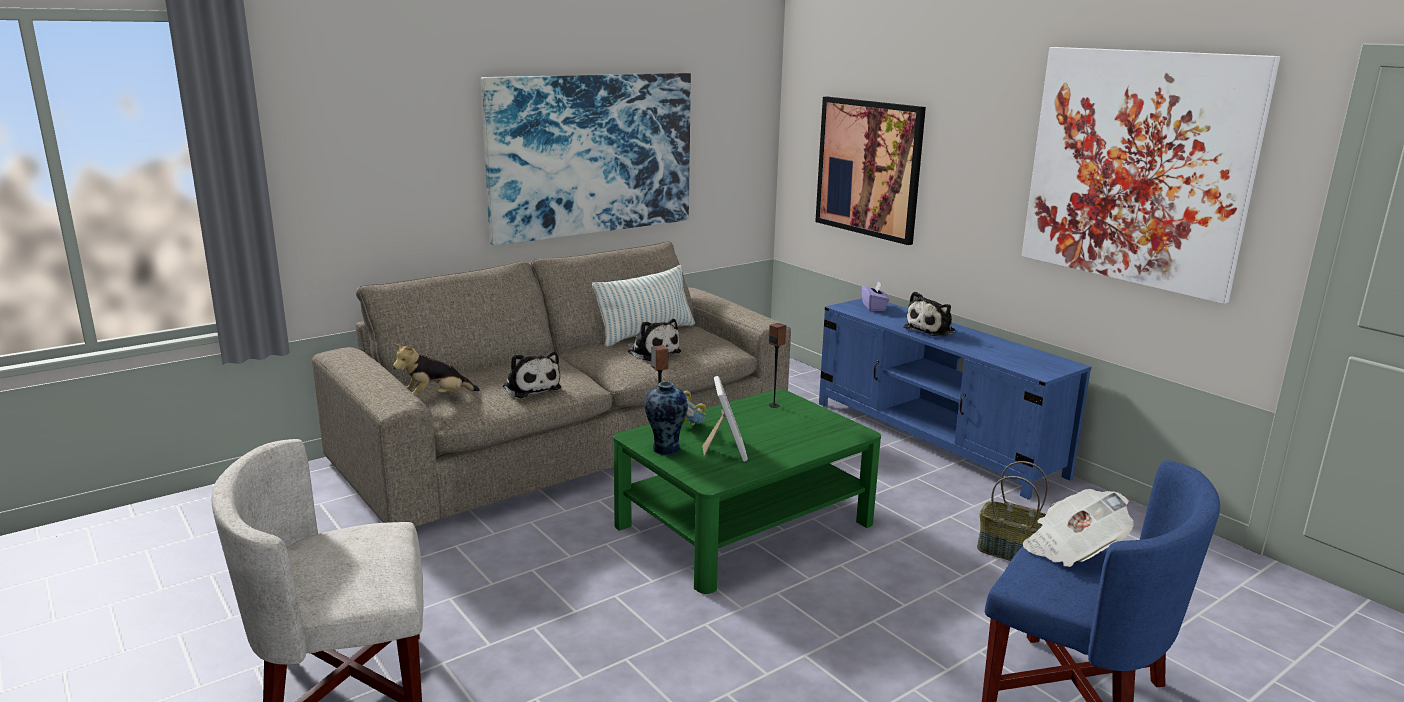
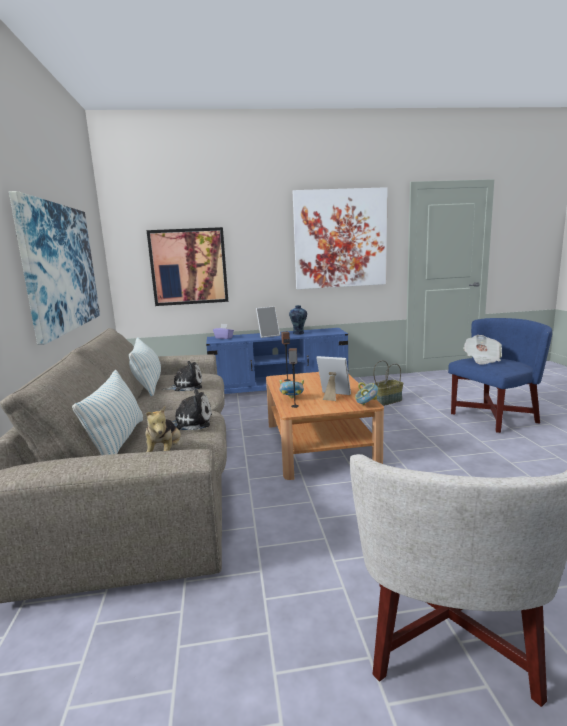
camera: 60 degrees left, 5 degrees down
green coffee table [613,389,881,594] -> brown coffee table [266,372,384,480]
vase [644,382,688,455] -> vase moved to [289,305,307,335]
plush toy [903,291,956,337] -> picture frame [256,306,280,338]
none -> pillow [72,370,143,455]
none -> bowl [355,382,378,405]

